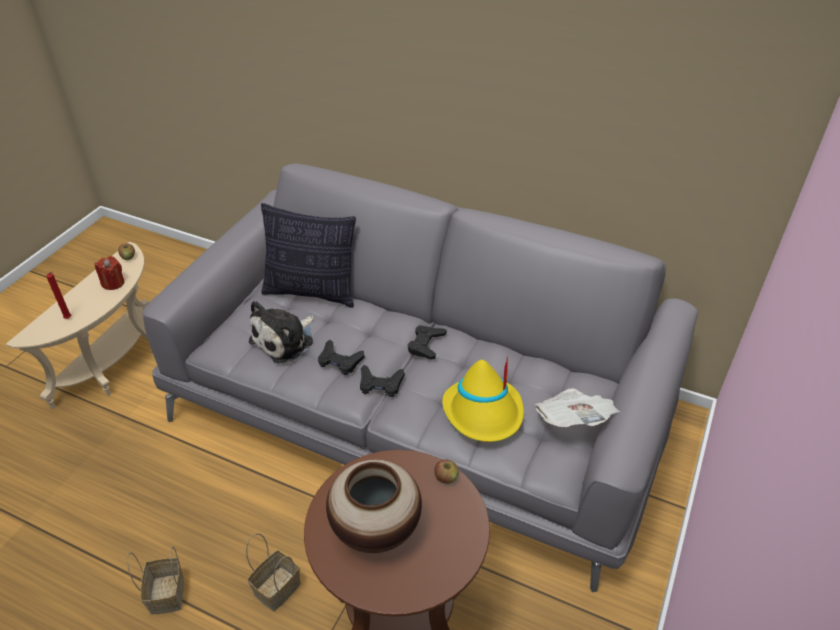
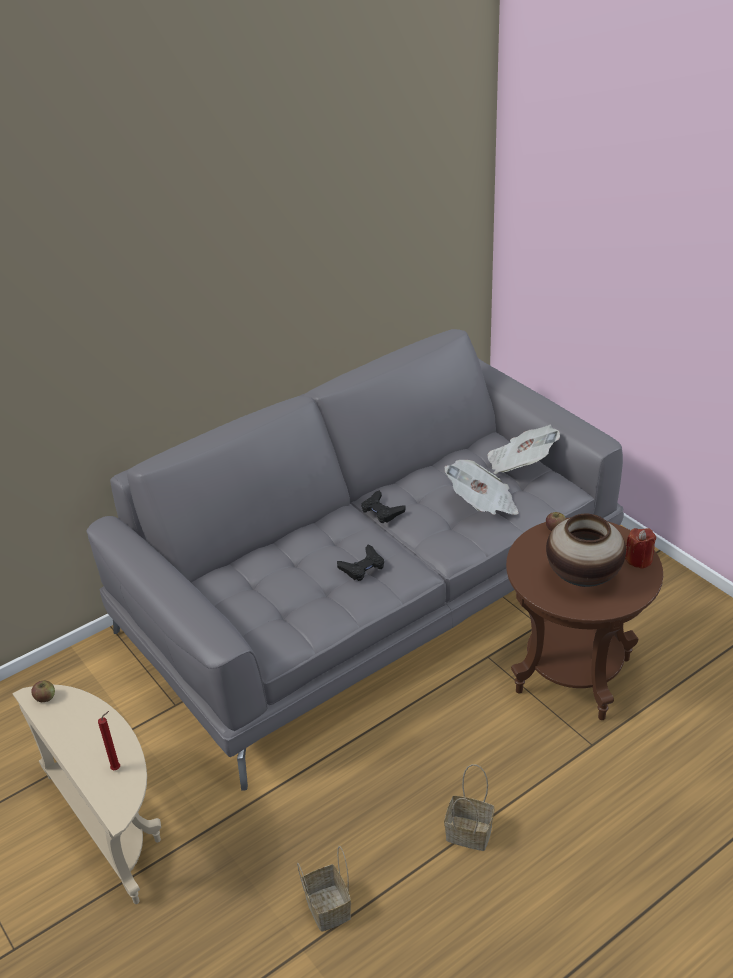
camera: 60 degrees left, 5 degrees down
red candle [95,256,124,290] -> red candle moved to [625,528,656,569]
basket [246,533,301,611] -> basket moved to [297,846,351,932]
plush toy [249,301,314,364] -> none
pillow [261,203,356,308] -> none
black game controller [360,365,405,397] -> none
yellow hat [442,355,524,442] -> newspaper [444,460,519,515]

